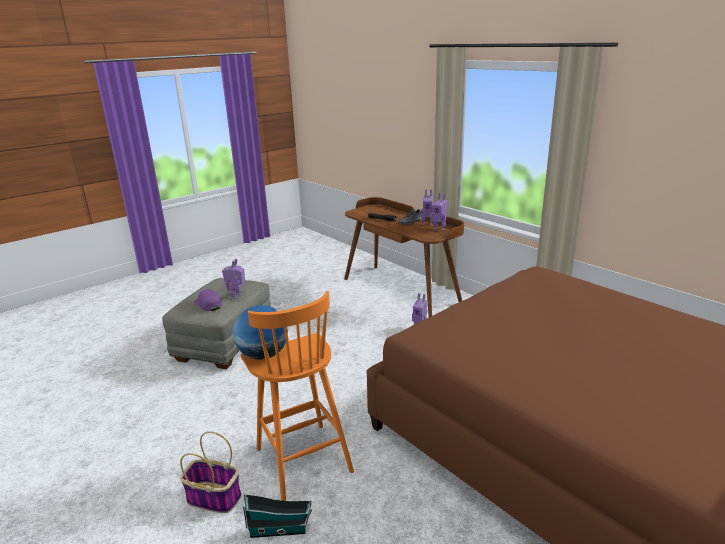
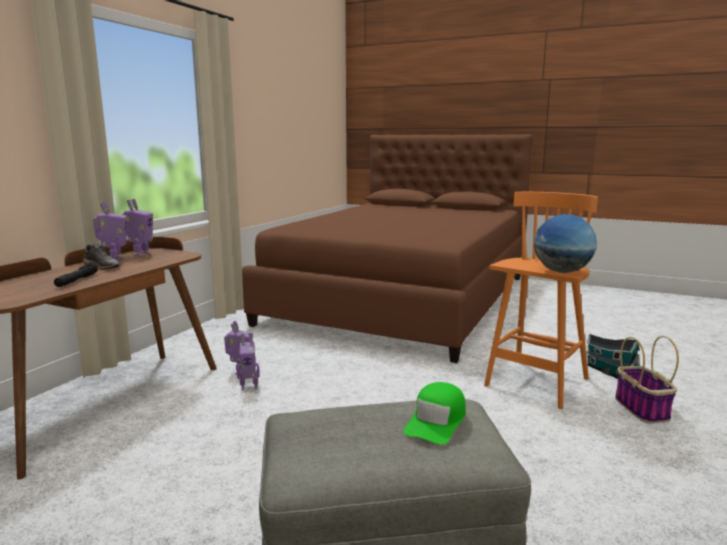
camera: 115 degrees left, 10 degrees down
purple cap [194,289,222,311] -> green cap [403,382,466,445]
toy robot [222,259,245,299] -> toy robot moved to [237,333,260,390]

